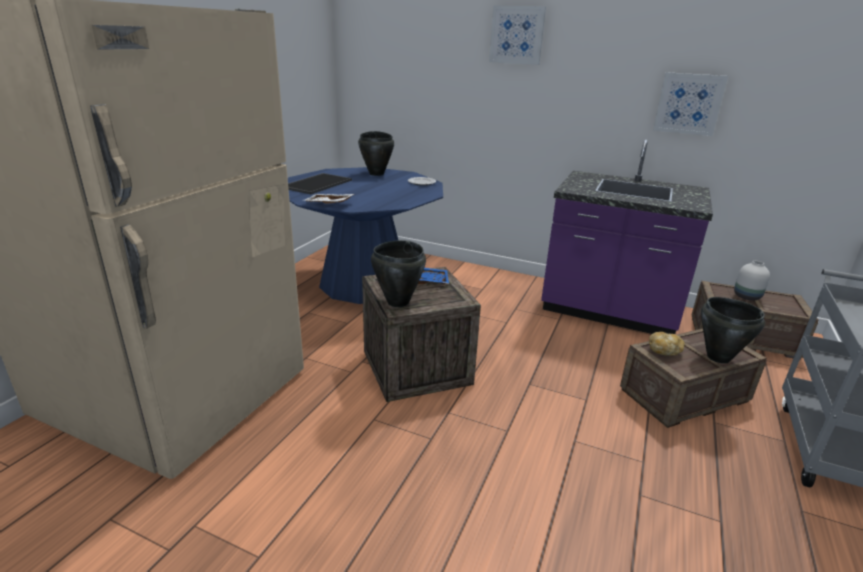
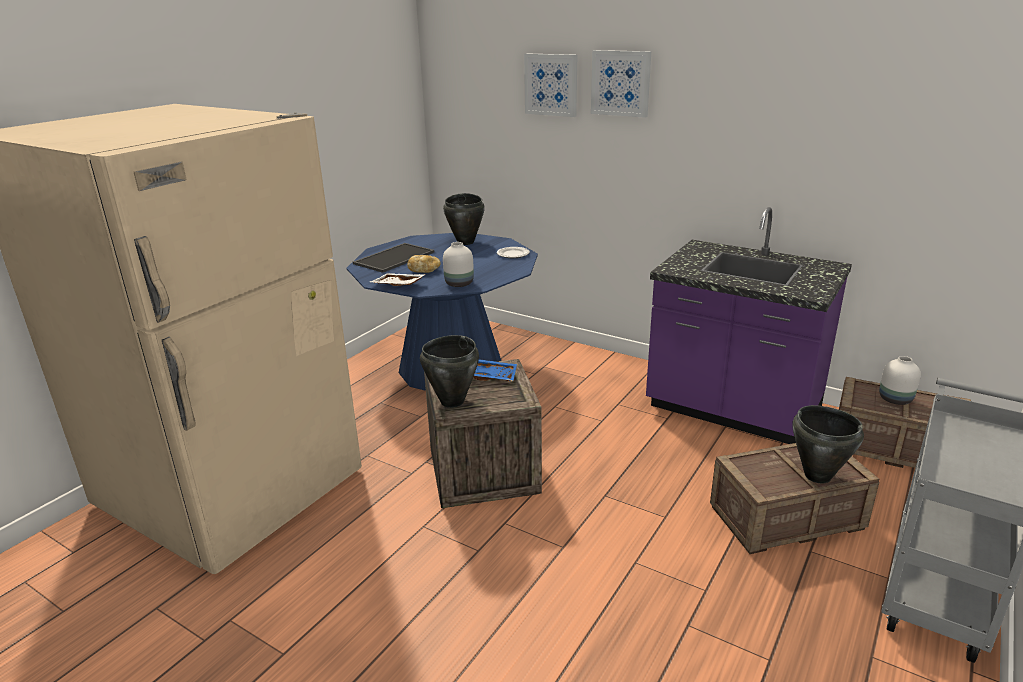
camera: 10 degrees right, 0 degrees up
bread [649,332,685,356] -> bread moved to [407,255,441,273]
picture [653,72,728,136] -> picture moved to [524,53,577,117]
none -> white vase [443,242,474,287]

